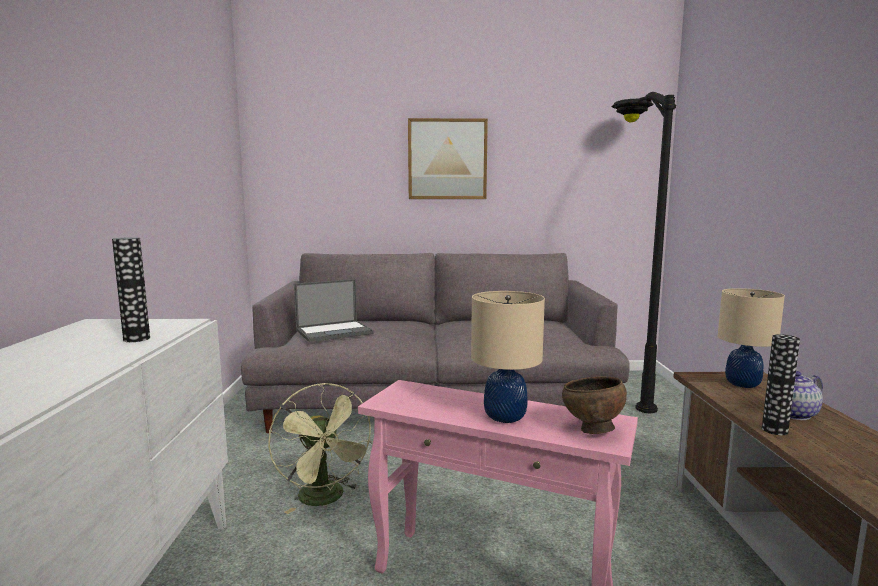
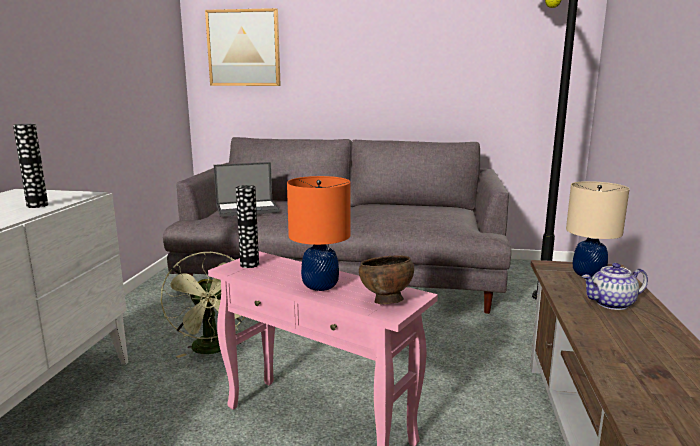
camera: 10 degrees right, 5 degrees up
picture [408,118,488,199] -> picture moved to [205,8,281,86]
beige table lamp [471,291,545,423] -> orange table lamp [287,176,350,291]
vase [762,334,800,435] -> vase moved to [236,185,259,268]

